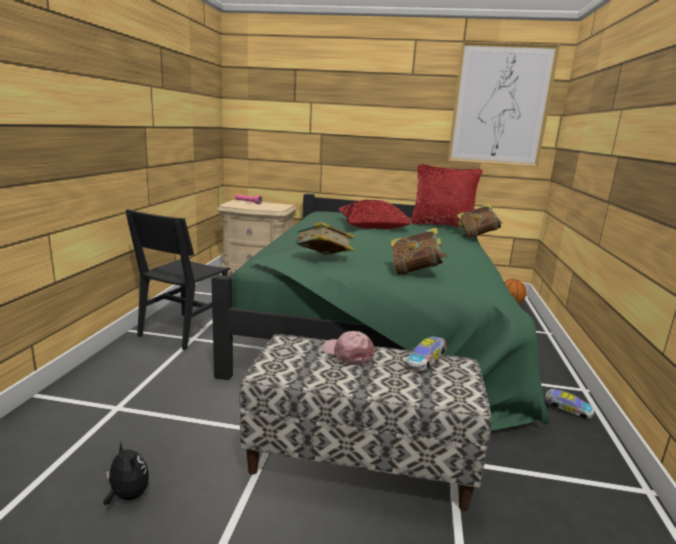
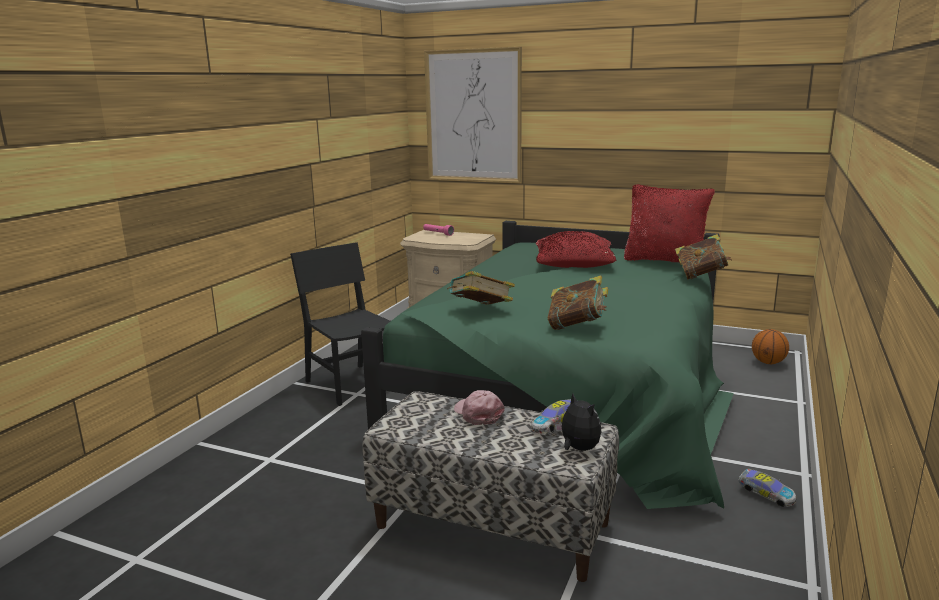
camera: 15 degrees right, 0 degrees up
plush toy [103,442,149,505] -> plush toy moved to [555,393,601,451]
black chair [126,209,230,350] -> black chair turned 105 degrees clockwise [290,242,390,406]
picture [447,42,560,167] -> picture moved to [424,47,522,183]

